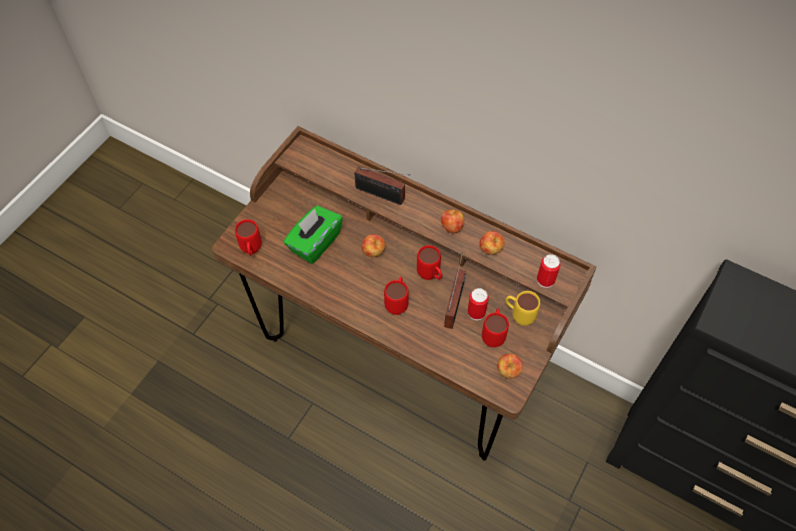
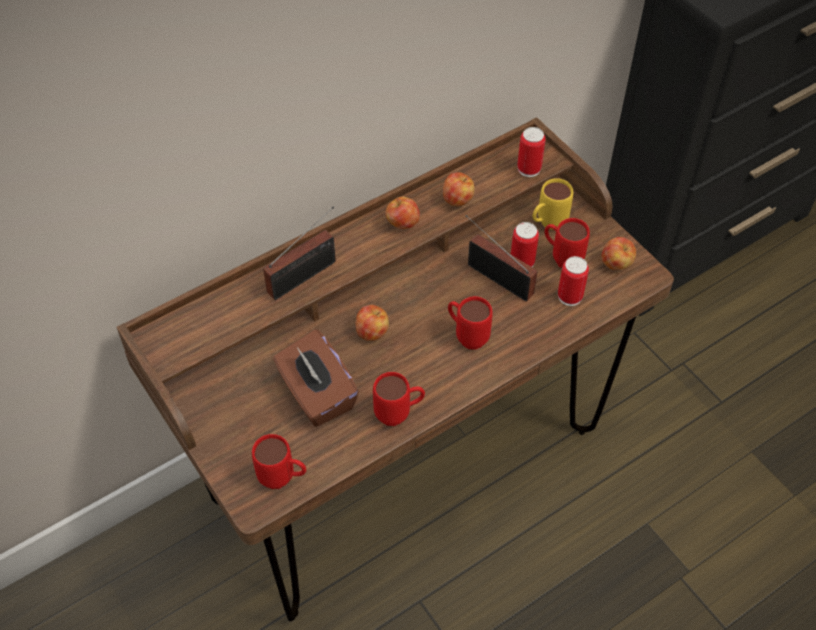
camera: 65 degrees left, 5 degrees down
green tissue box [284,206,343,264] -> brown tissue box [273,329,359,427]
red mug [417,245,442,280] -> red mug moved to [373,372,425,426]
none -> can [558,256,589,306]

